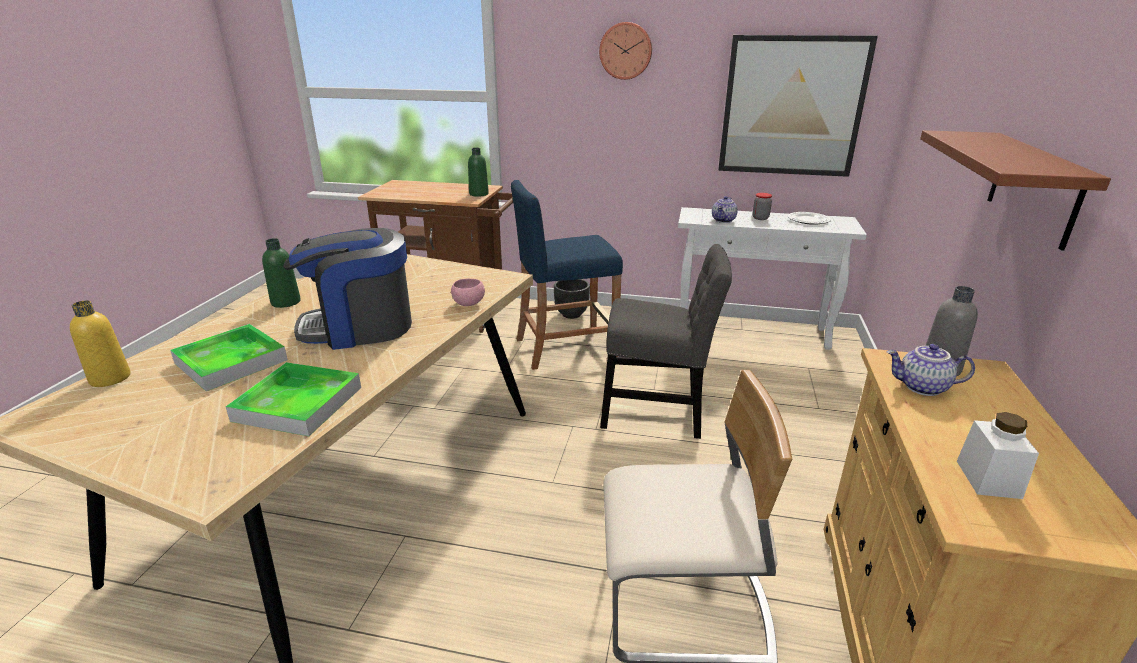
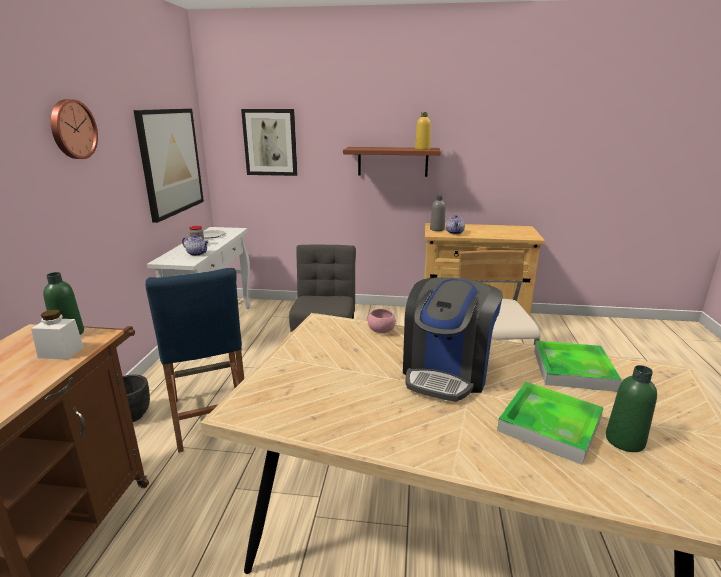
camera: 95 degrees left, 5 degrees down
yellow bottle [70,300,130,387] -> yellow bottle moved to [415,112,431,150]
green bottle [262,238,301,308] -> green bottle moved to [606,365,657,452]
coffee machine [283,228,412,350] -> coffee machine turned 45 degrees clockwise [403,277,503,402]
white jar [957,412,1039,499] -> white jar moved to [31,309,84,360]
none -> picture [241,109,297,176]

